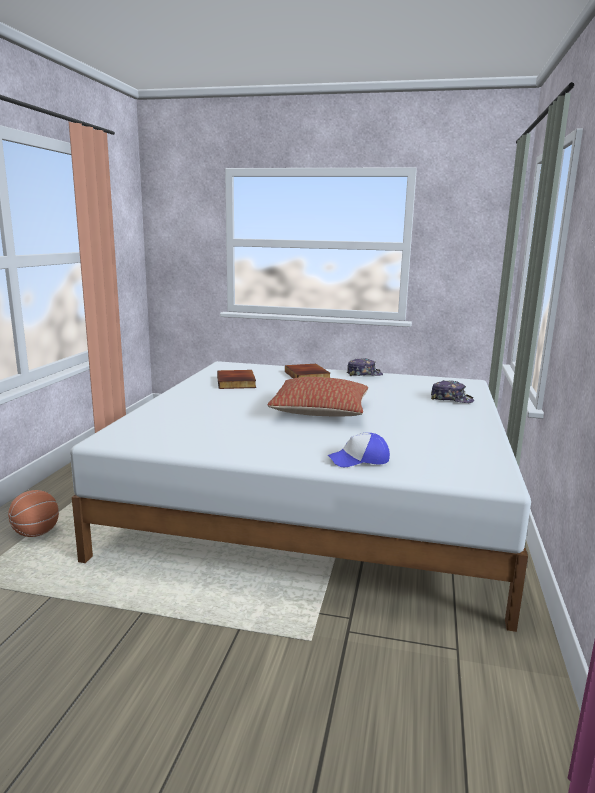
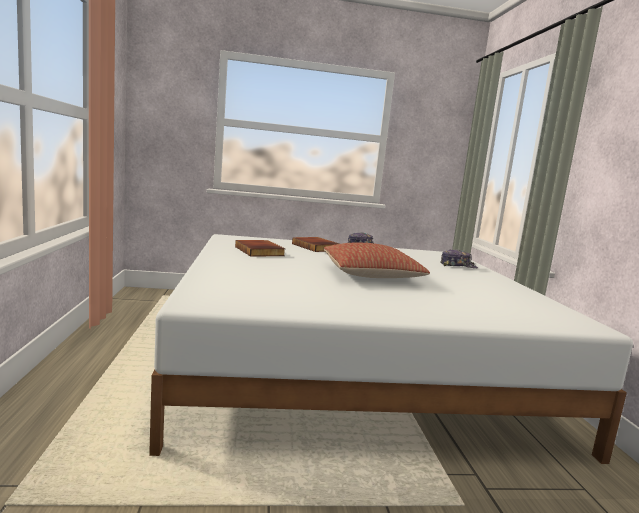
camera: 20 degrees left, 5 degrees down
basketball [8,490,59,537] -> none
cap [328,433,390,467] -> none

